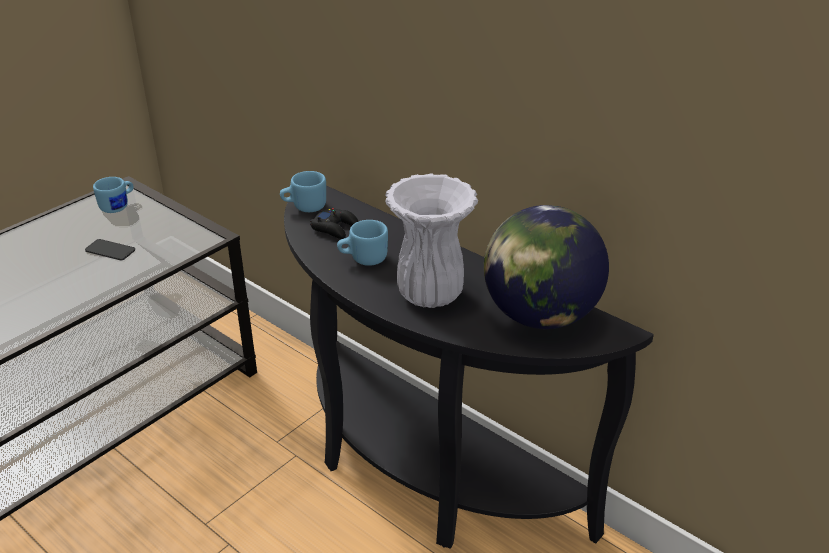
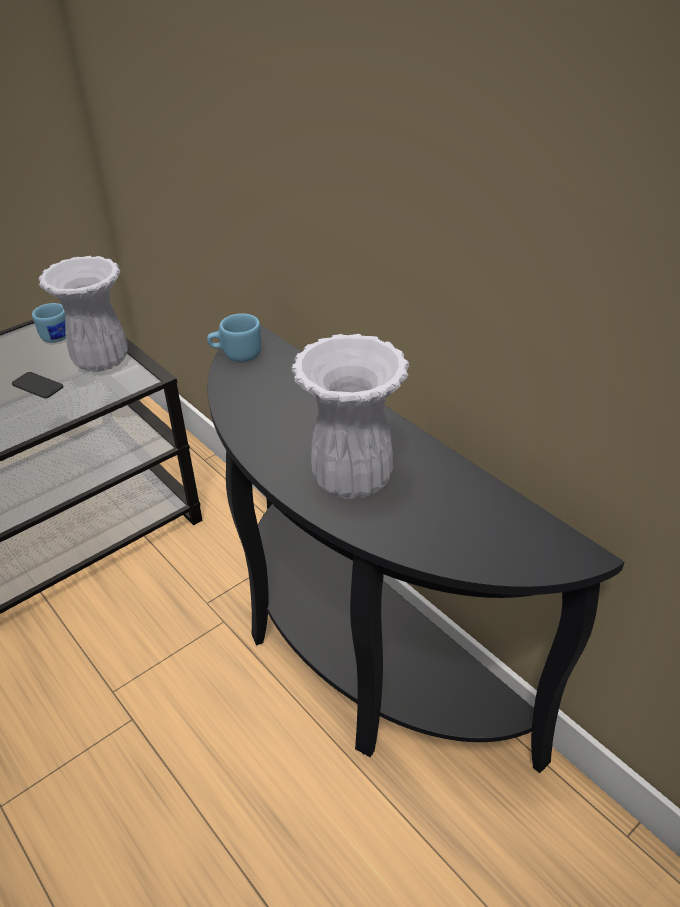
camera: 10 degrees right, 5 degrees up
black game controller [310,208,358,239] -> none
blue mug [337,220,388,266] -> none
globe [484,205,609,329] -> none
none -> white vase [39,256,128,372]

